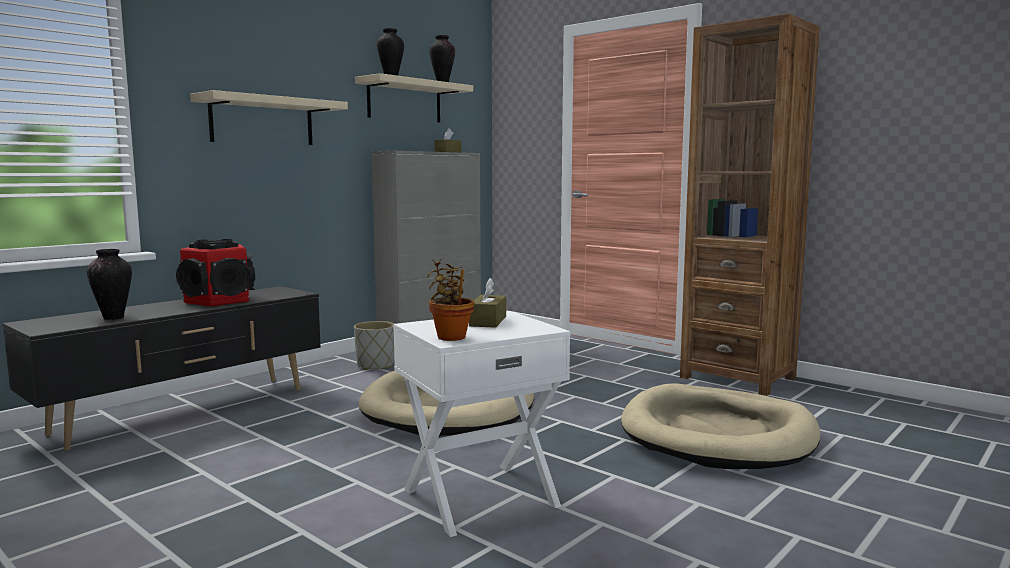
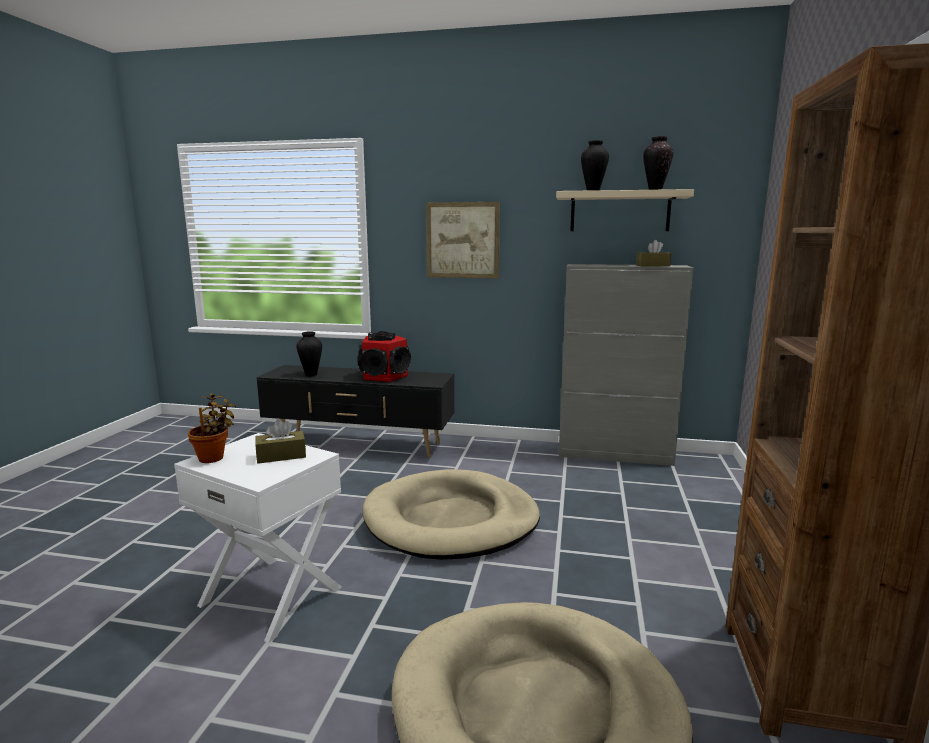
camera: 60 degrees right, 5 degrees up
beige shelf [190,90,348,145] -> picture [426,202,500,279]
grey planter [354,321,394,370] -> none

